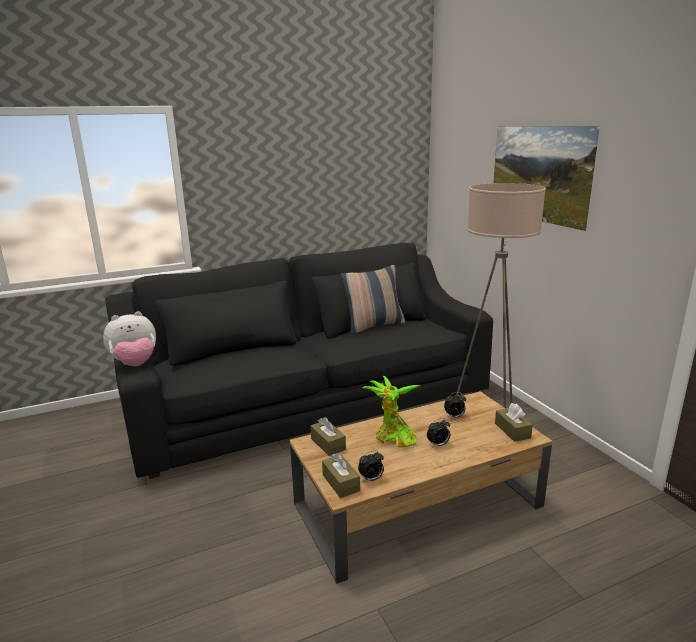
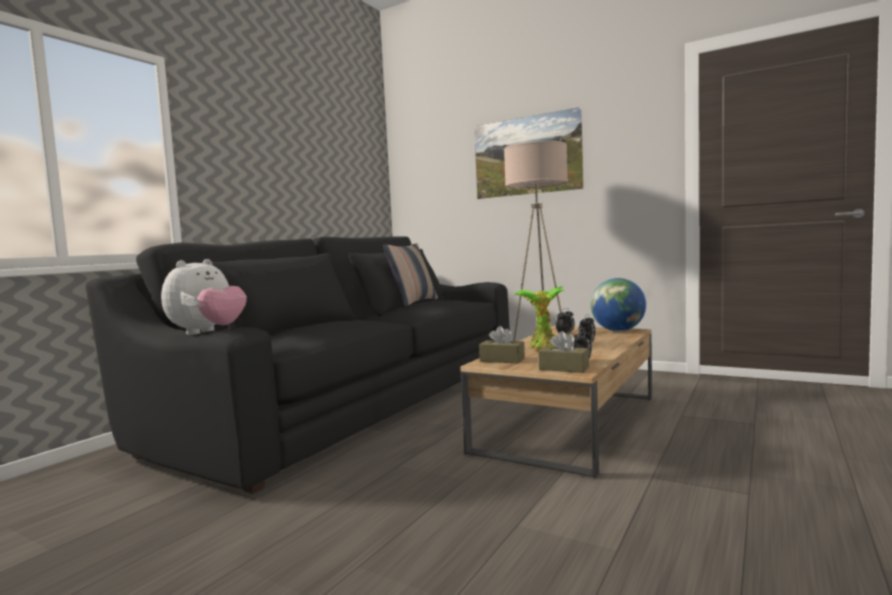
camera: 35 degrees left, 15 degrees down
brown tissue box [495,403,533,442] -> globe [591,278,646,331]

